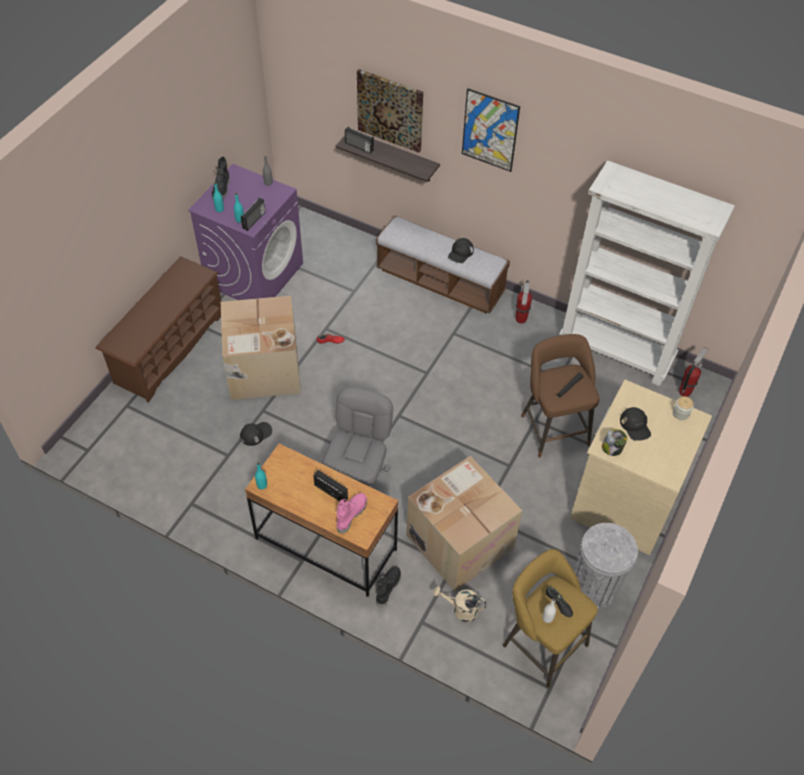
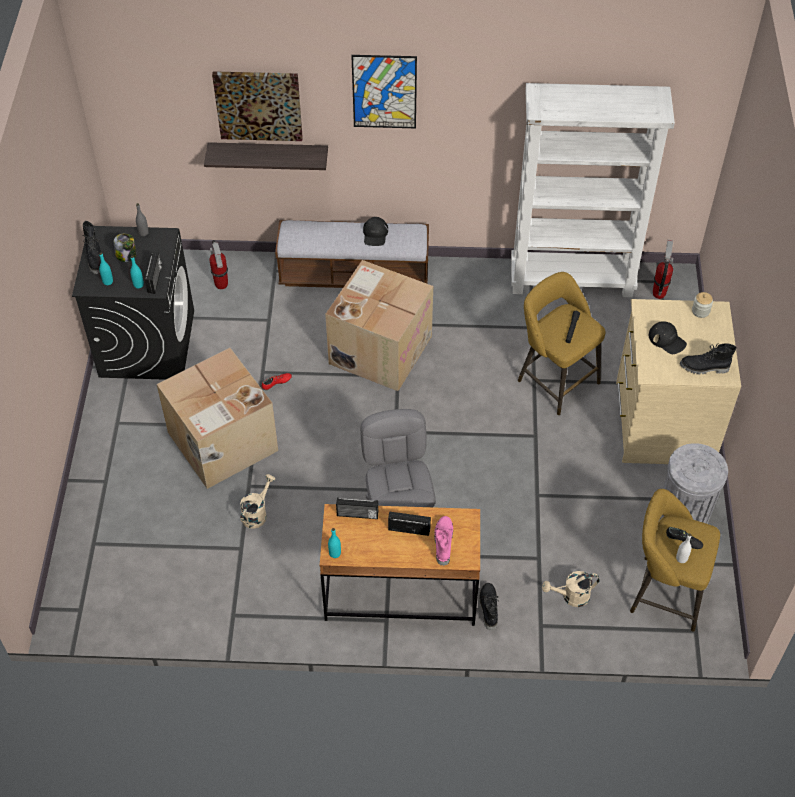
camera: 25 degrees left, 0 degrees up
brown shoe rack [95,256,222,402] -> none
purple washing machine [188,164,303,300] -> black washing machine [72,226,194,380]
black cap [240,422,272,446] -> beige watering can [240,474,275,529]
radio [345,127,374,154] -> radio moved to [336,497,378,519]
cardboard box [407,456,522,591] -> cardboard box moved to [325,260,433,391]
fire extinguisher [515,280,532,324] -> fire extinguisher moved to [209,240,228,289]
brown stool [521,334,600,457] -> yellow stool [518,272,605,415]
jar [602,429,627,456] -> jar moved to [114,234,136,262]
none -> black boot [680,343,737,375]

